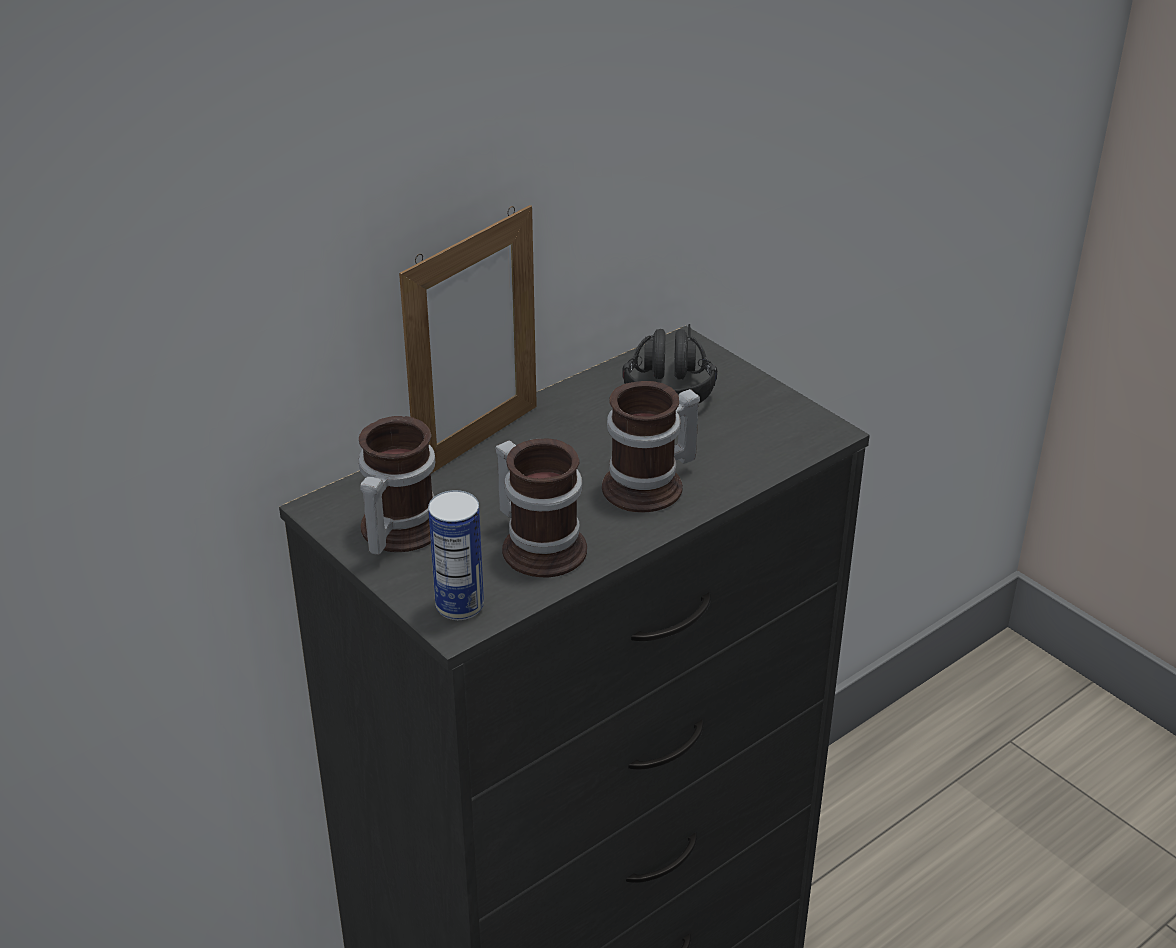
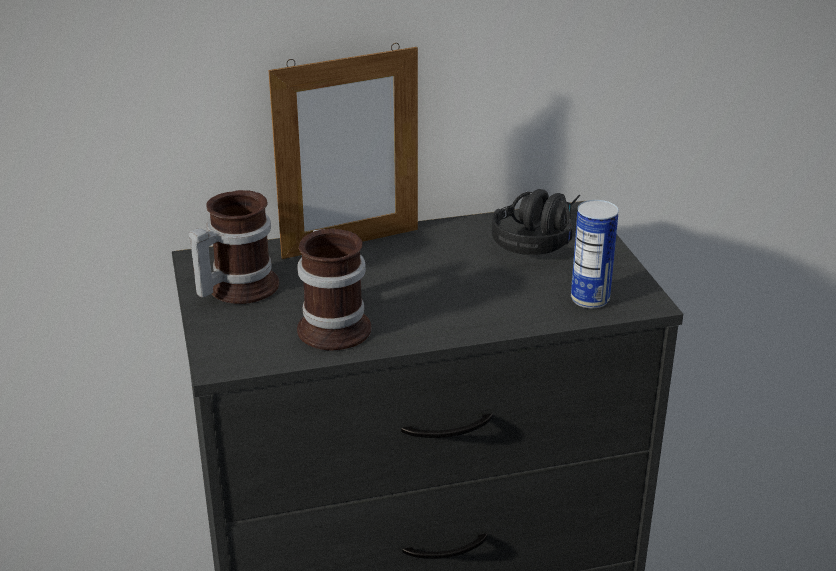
camera: 25 degrees right, 5 degrees down
can [428,490,484,620] -> can moved to [571,200,619,309]
mug [602,381,700,513] -> none

